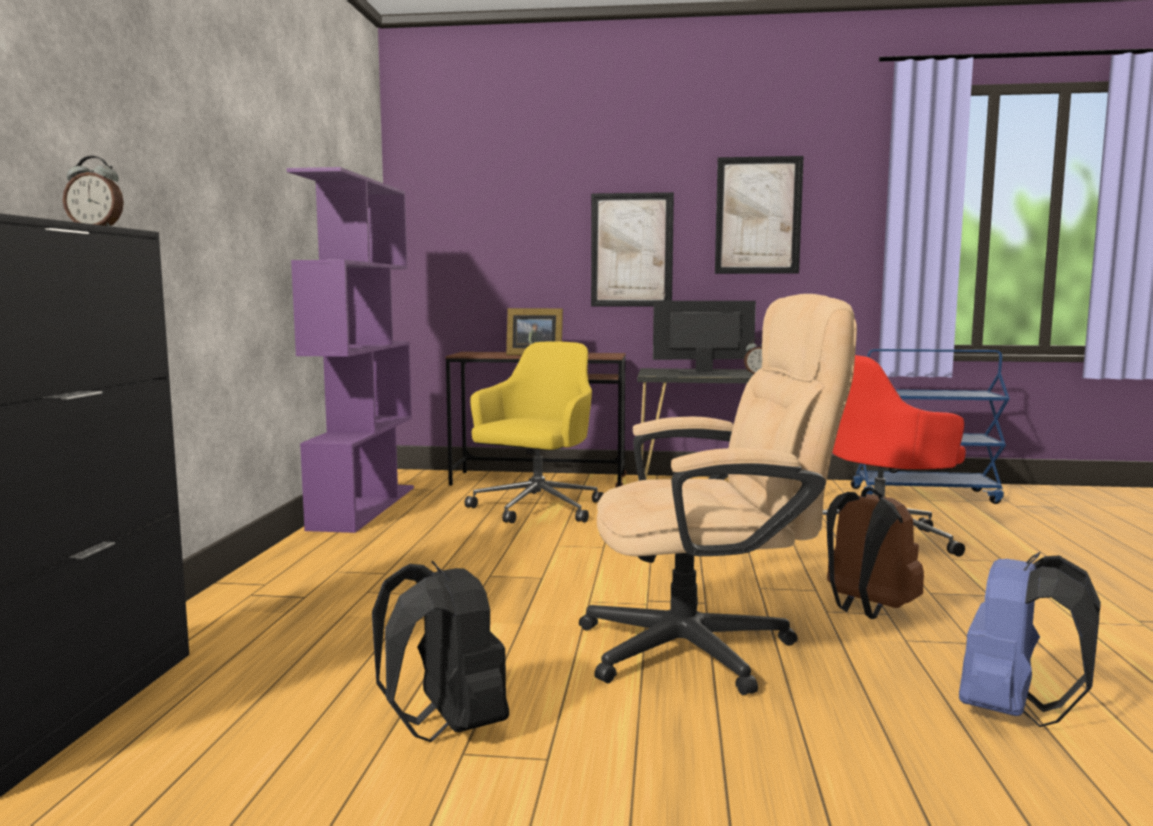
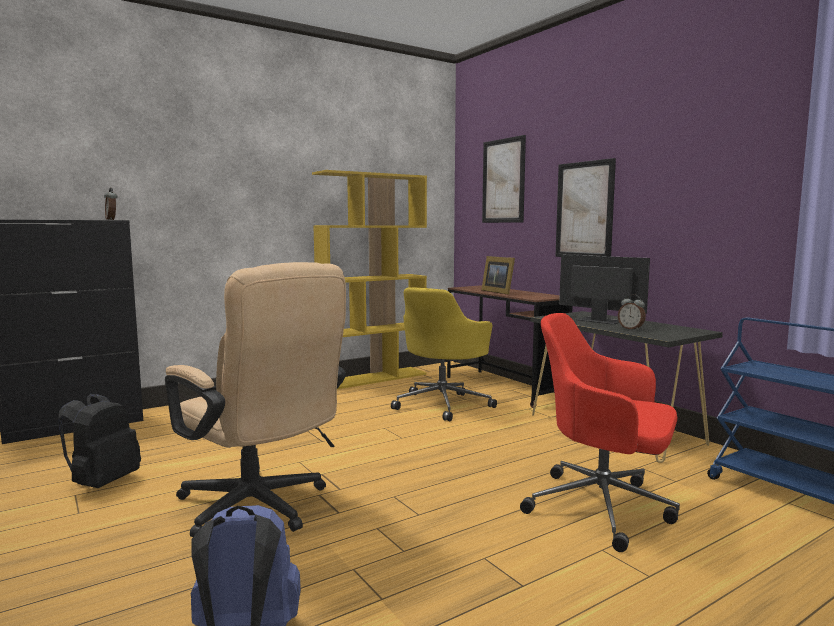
camera: 50 degrees right, 0 degrees up
purple bookcase [287,167,414,533] -> yellow bookcase [312,170,427,389]
yellow office chair [465,341,604,523] -> yellow office chair turned 135 degrees clockwise [391,287,497,421]
picture [715,156,804,274] -> picture moved to [482,135,526,223]
brown backpack [827,487,924,619] -> none

